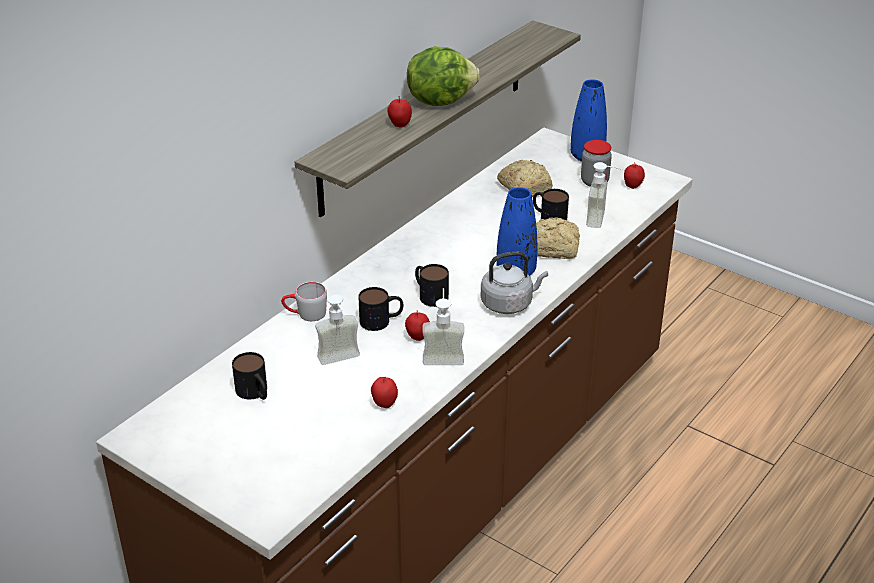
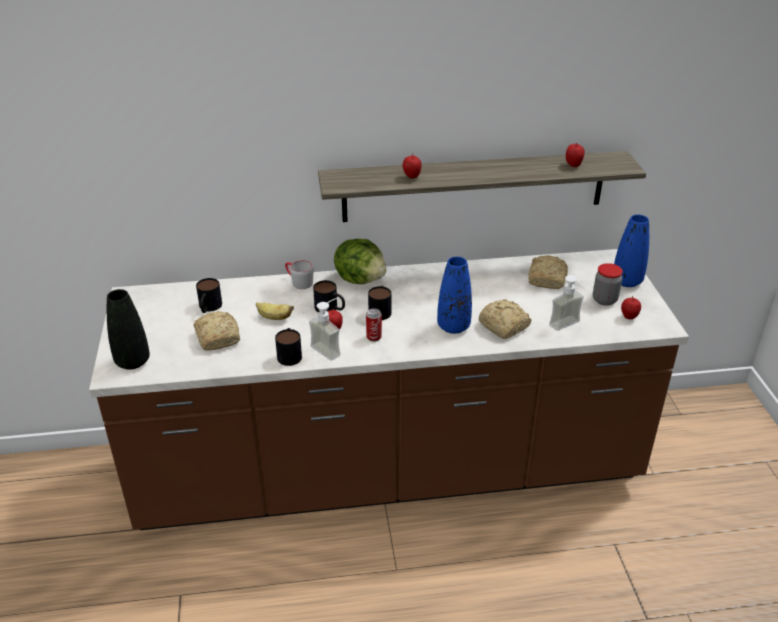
camera: 45 degrees right, 0 degrees up
soap dispenser [315,294,360,365] -> banana [256,302,294,320]
apple [371,377,398,408] -> apple moved to [566,142,585,167]
lettuce [407,46,480,106] -> lettuce moved to [334,239,387,284]
grey kettle [481,251,548,314] -> none
mug [533,189,569,220] -> mug moved to [275,328,302,366]
none -> black vase [107,289,150,369]
none -> bread [194,311,240,350]
none -> can [366,308,382,342]

